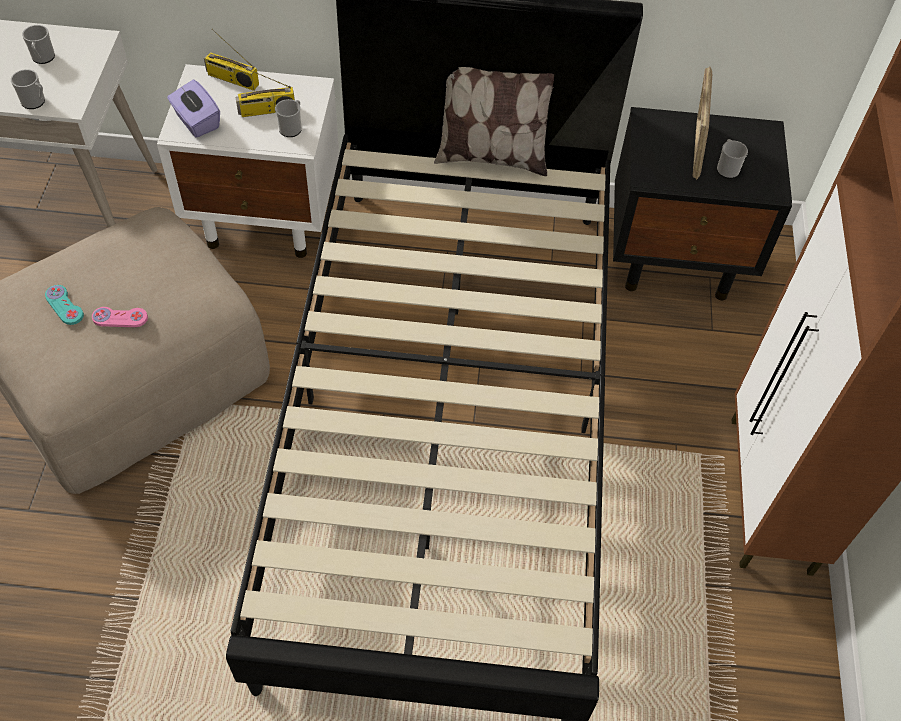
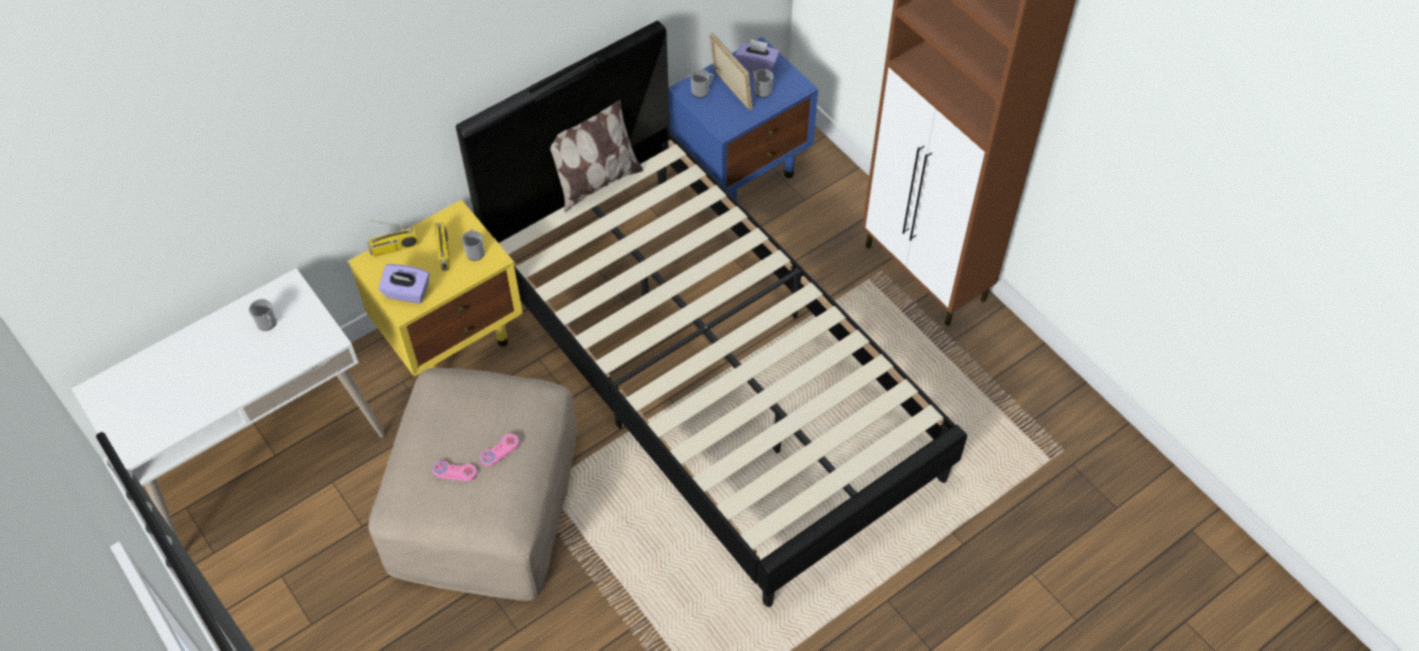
camera: 40 degrees left, 0 degrees up
mug [11,69,45,109] -> mug moved to [691,69,714,98]
turquoise game controller [45,285,84,325] -> pink game controller [432,461,477,481]
white nightstand [157,64,339,258] -> yellow nightstand [348,200,523,377]
radio [235,67,295,117] -> radio turned 45 degrees counterclockwise [434,222,450,271]
black nightstand [613,107,792,300] -> blue nightstand [668,37,818,201]
none -> purple tissue box [735,39,779,74]

